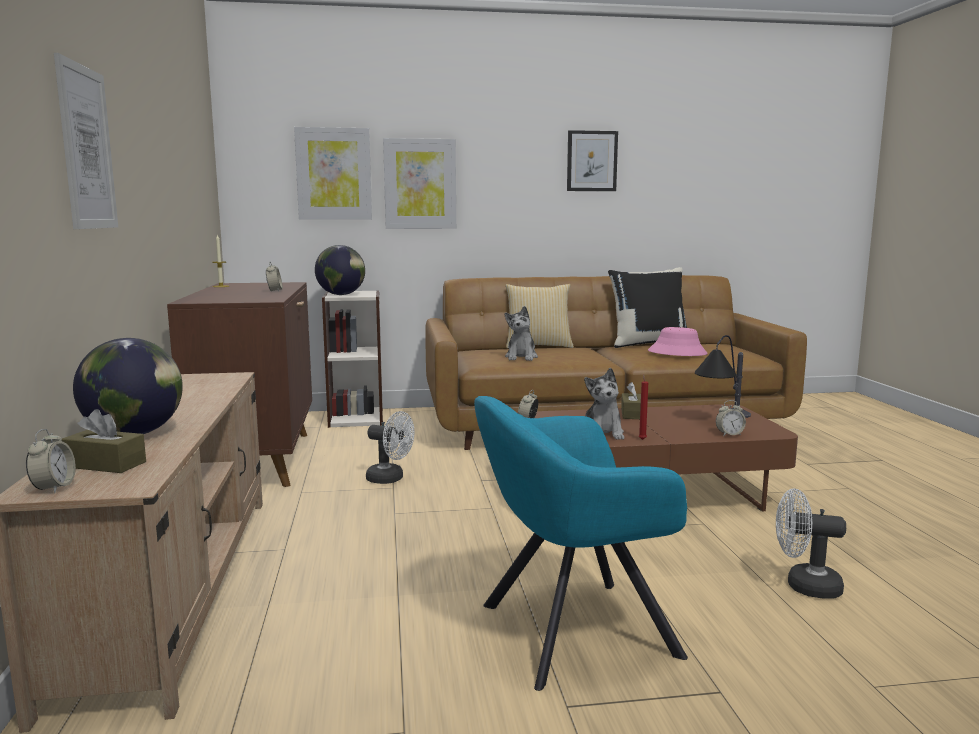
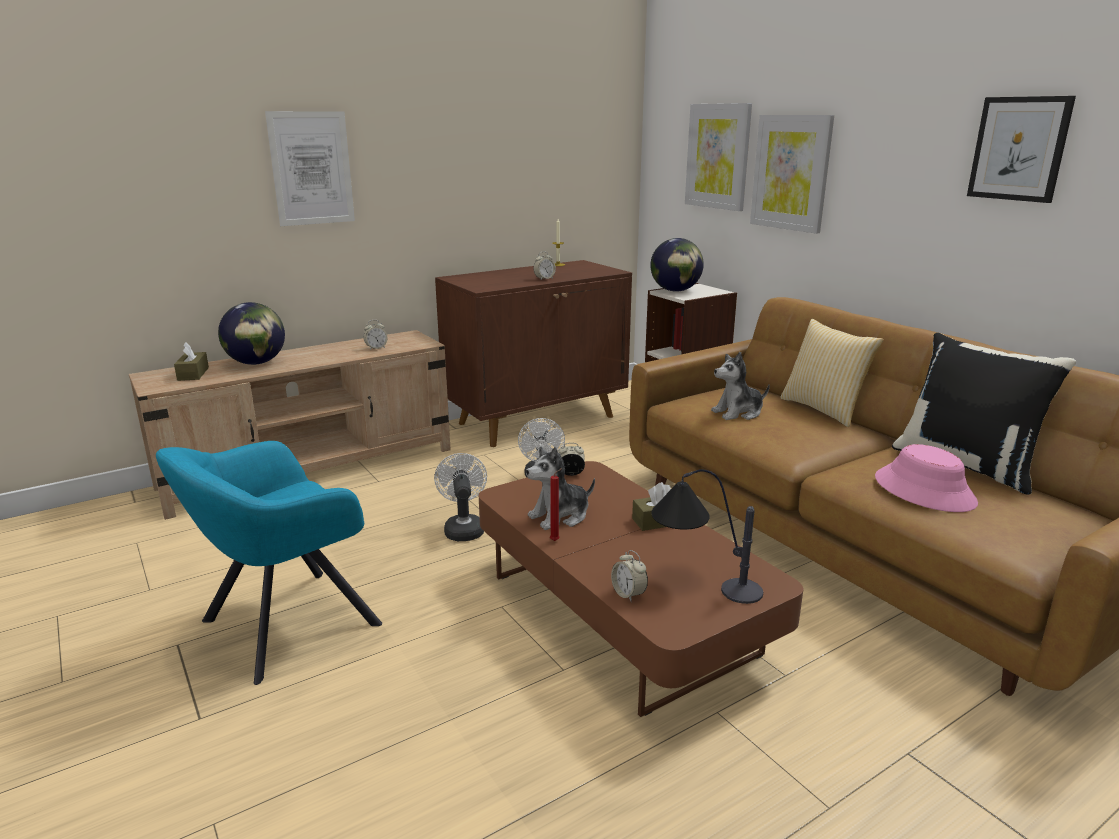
camera: 65 degrees right, 10 degrees up
alarm clock [26,429,76,493] -> alarm clock moved to [363,320,387,350]
turquoise armchair [474,396,688,691] -> turquoise armchair turned 90 degrees counterclockwise [156,441,382,685]
white fan [776,488,846,599] -> white fan moved to [434,453,487,541]

